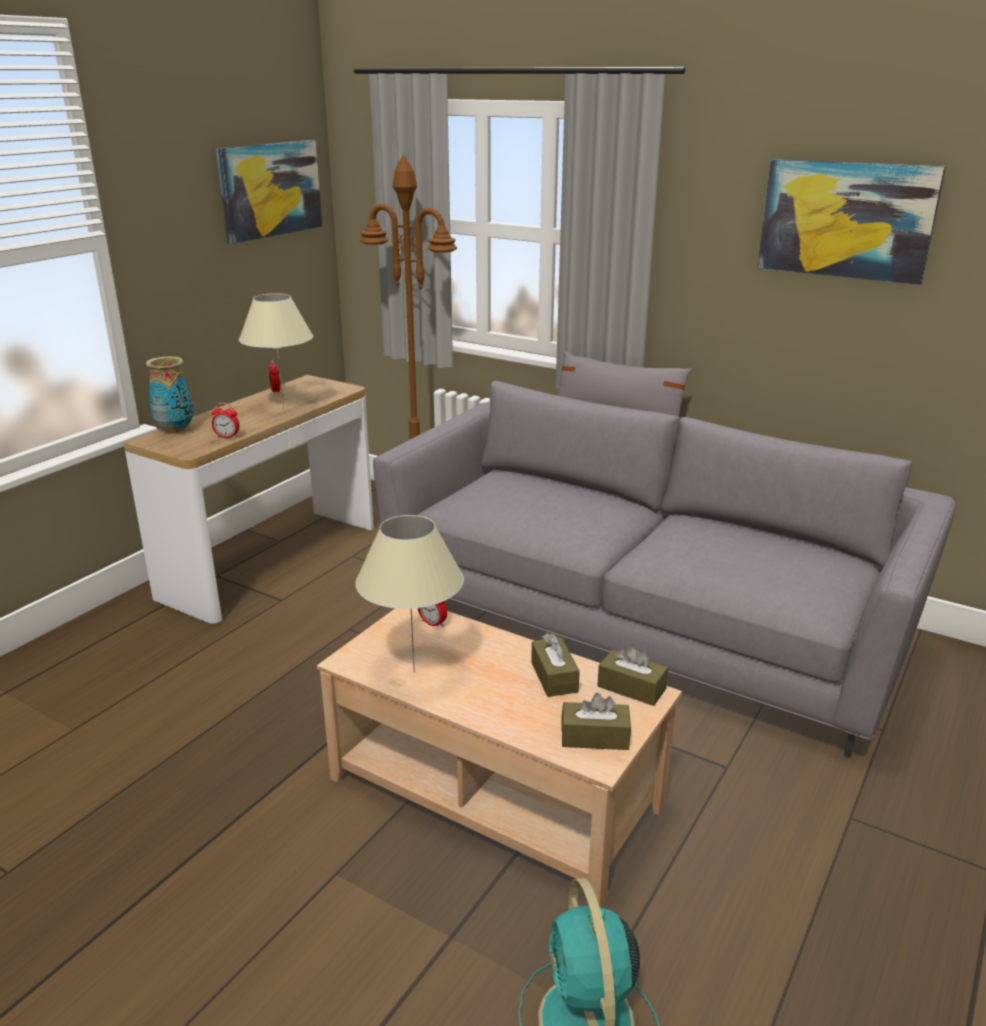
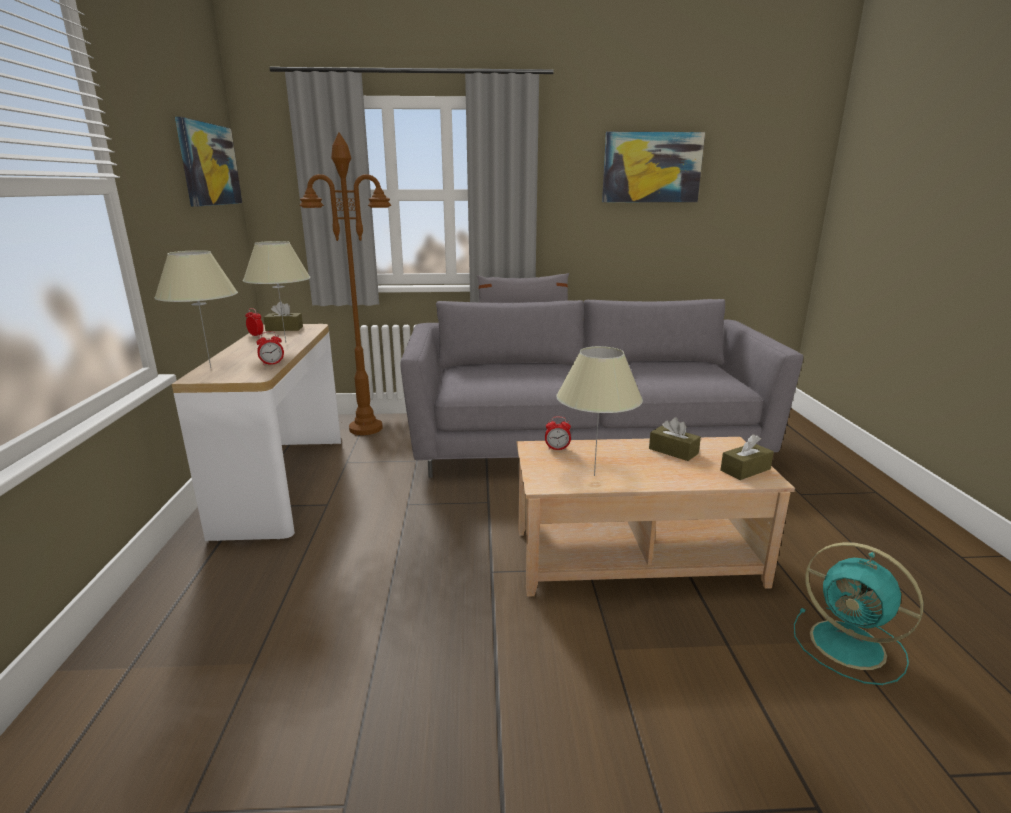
camera: 35 degrees left, 5 degrees down
vase [146,356,194,433] -> beige table lamp [155,250,238,368]
brown tissue box [597,645,668,706] -> brown tissue box moved to [263,302,303,331]

